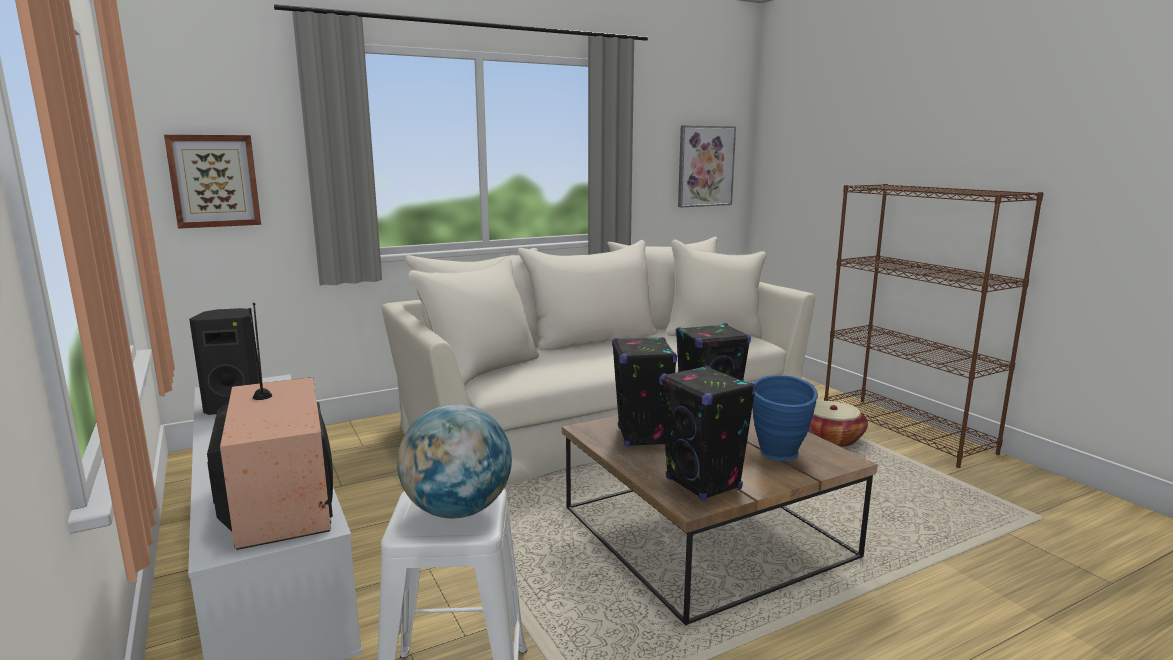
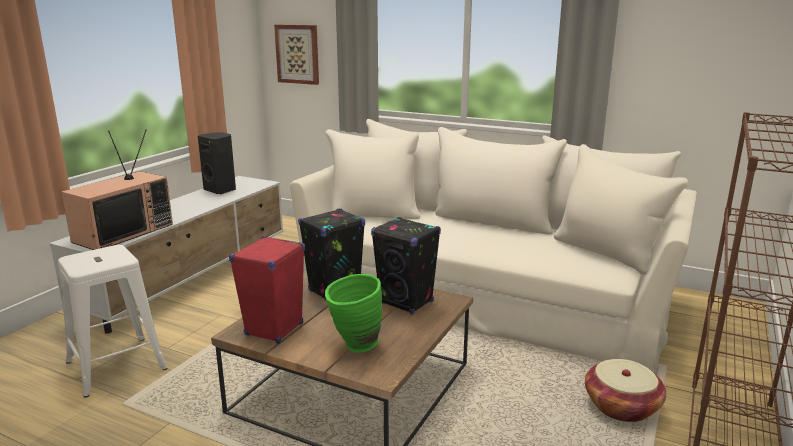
camera: 55 degrees right, 5 degrees up
globe [397,404,512,519] -> none
black speaker [659,365,756,501] -> red speaker [229,235,305,344]
picture [678,125,736,207] -> none
blue vase [752,375,818,461] -> green vase [325,274,382,353]

